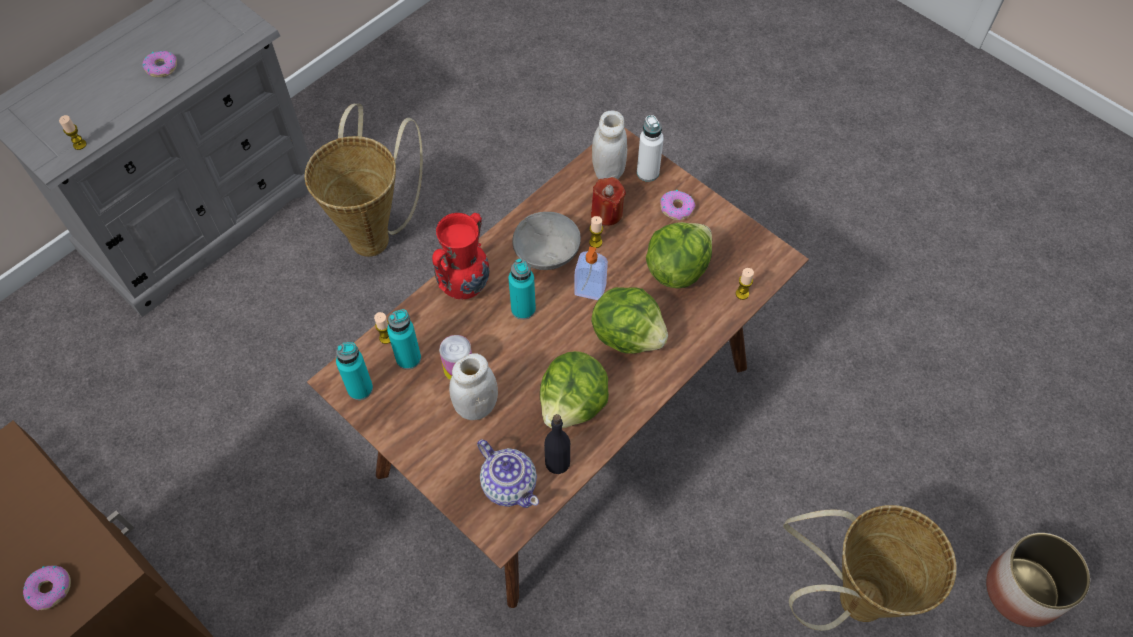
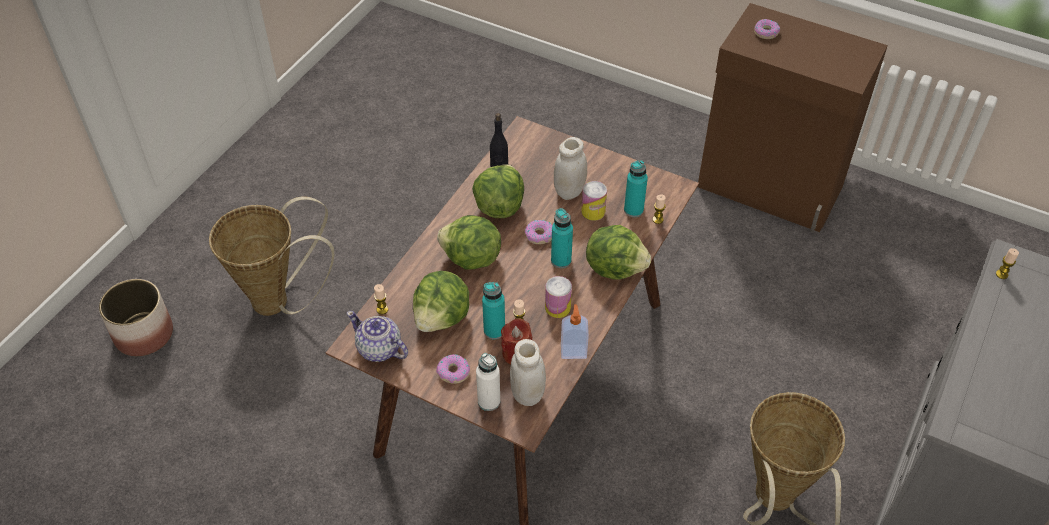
camera: 165 degrees right, 10 degrees down
donut [142,51,177,77] -> donut moved to [525,220,553,244]
turquoise bottle [336,342,373,400] -> turquoise bottle moved to [482,282,505,339]
red vase [432,213,489,299] -> lettuce [586,225,651,280]
teapot [477,439,539,508] -> teapot moved to [347,311,408,362]
grey bowl [512,212,581,270] -> can [545,276,572,318]
soap dispenser [574,246,608,300] -> soap dispenser moved to [561,304,589,359]

